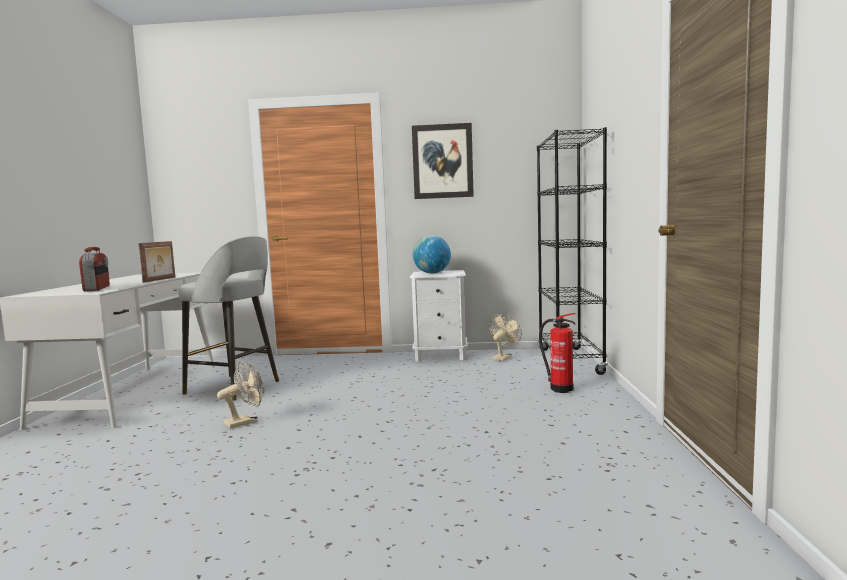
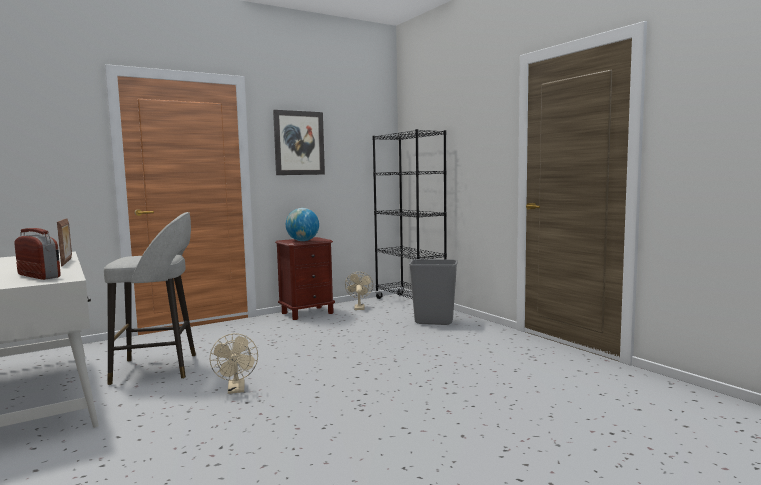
camera: 35 degrees left, 0 degrees up
beige fan [217,361,264,429] -> beige fan turned 150 degrees clockwise [210,333,258,394]
white nightstand [409,270,468,362] -> brown nightstand [275,237,335,320]
fire extinguisher [539,313,576,393] -> grey trash can [409,259,458,325]

